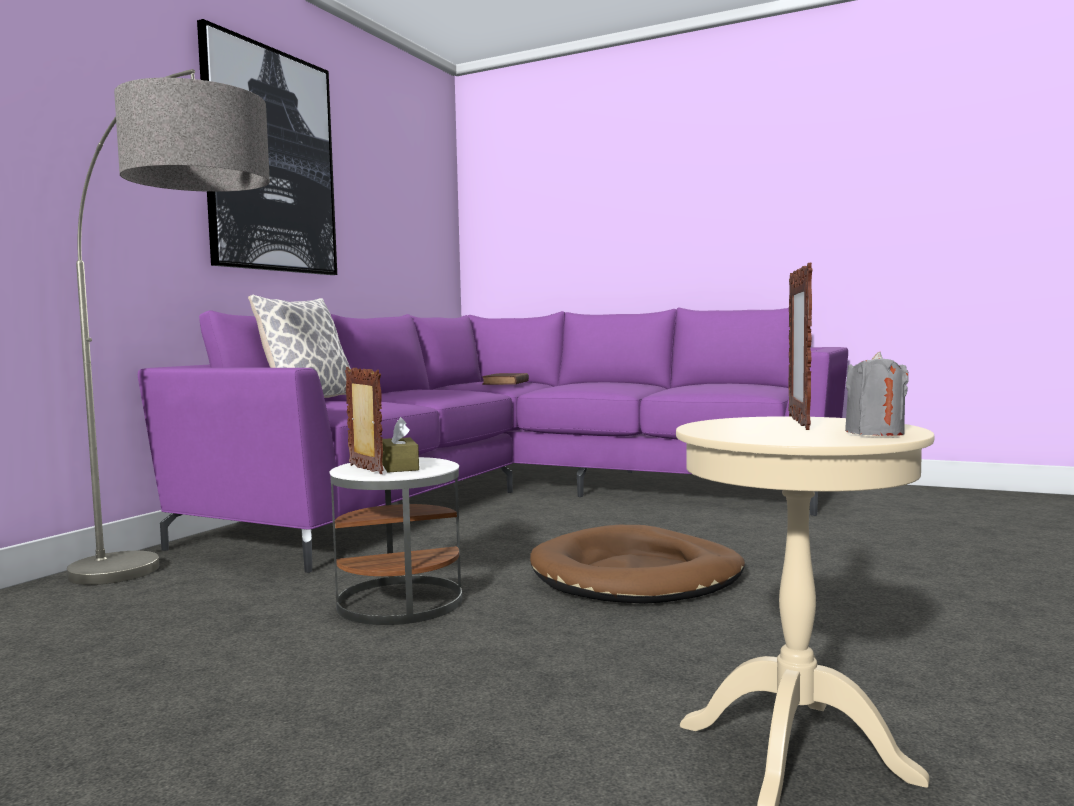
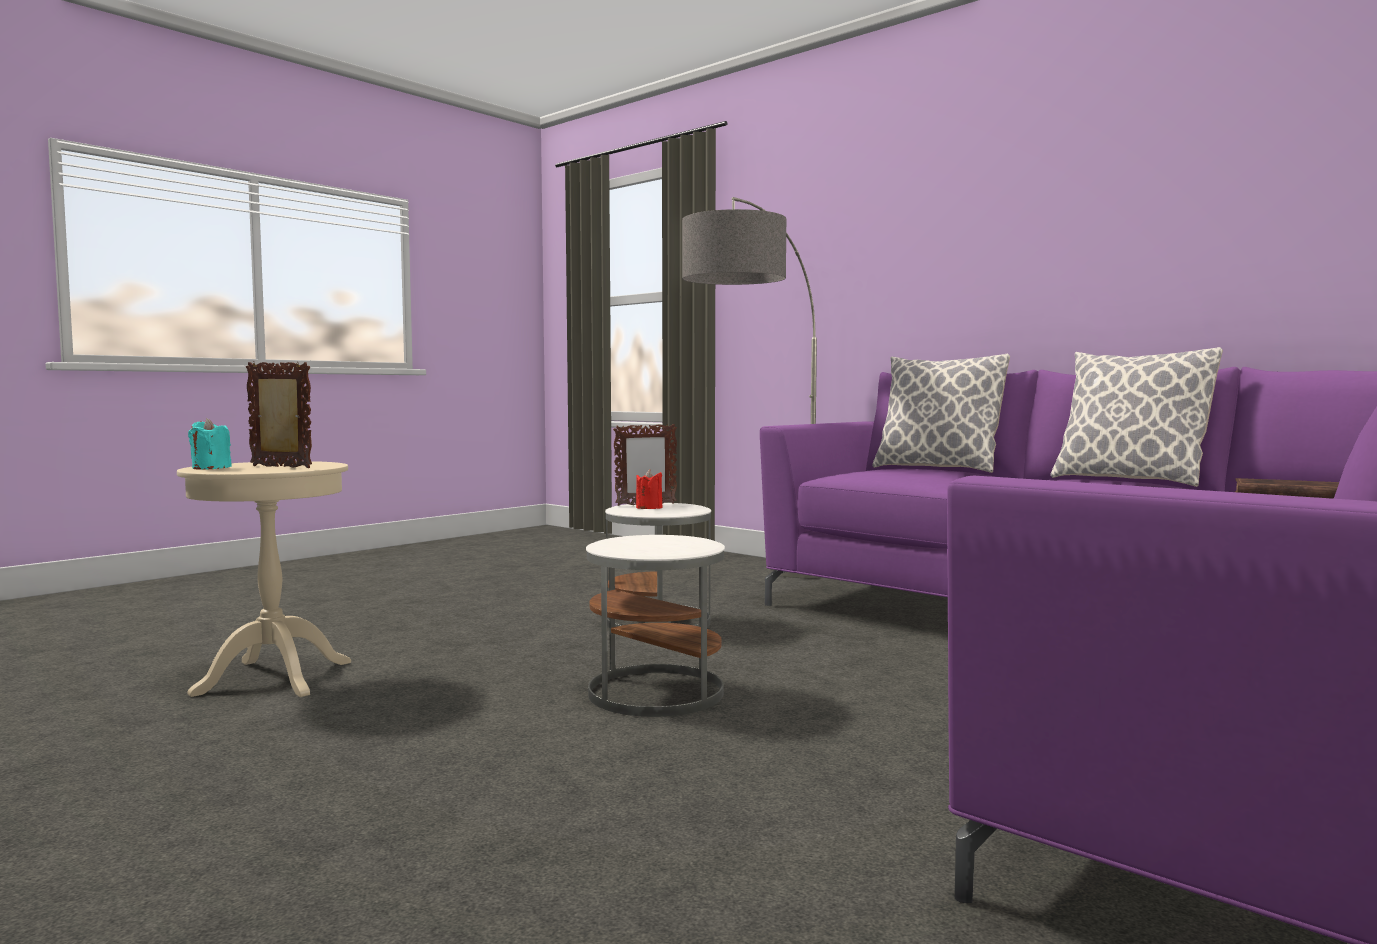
camera: 105 degrees right, 0 degrees up
picture [197,19,337,275] -> none
brown tissue box [382,417,419,472] -> red candle [636,469,663,509]
brown dog bed [530,525,745,604] -> white side table [586,535,725,717]
grey candle [845,352,909,436] -> turquoise candle [188,418,232,470]
none -> pillow [1050,347,1223,487]

